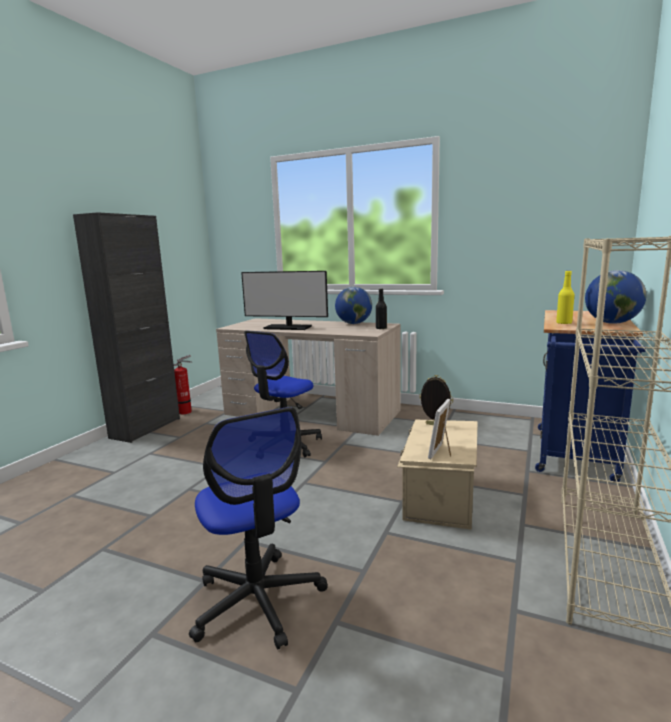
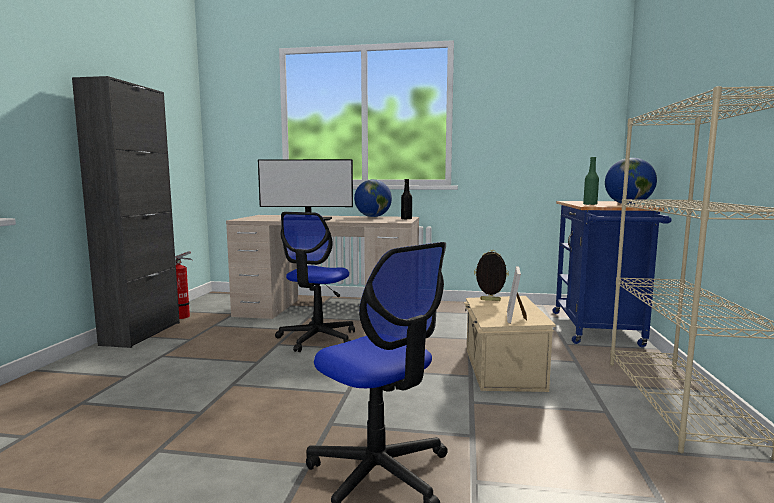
camera: 15 degrees left, 5 degrees down
yellow bottle [556,271,575,324] -> green bottle [583,157,599,205]

